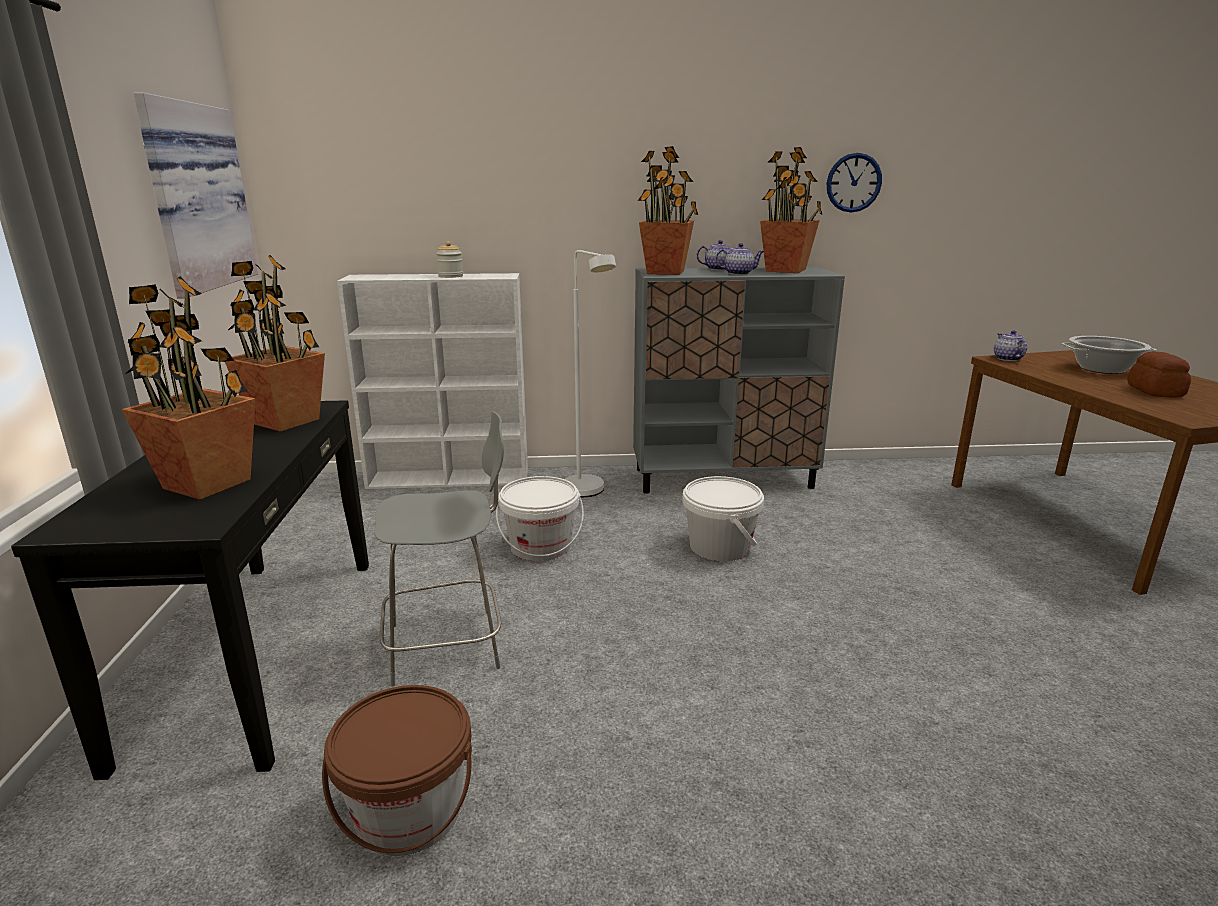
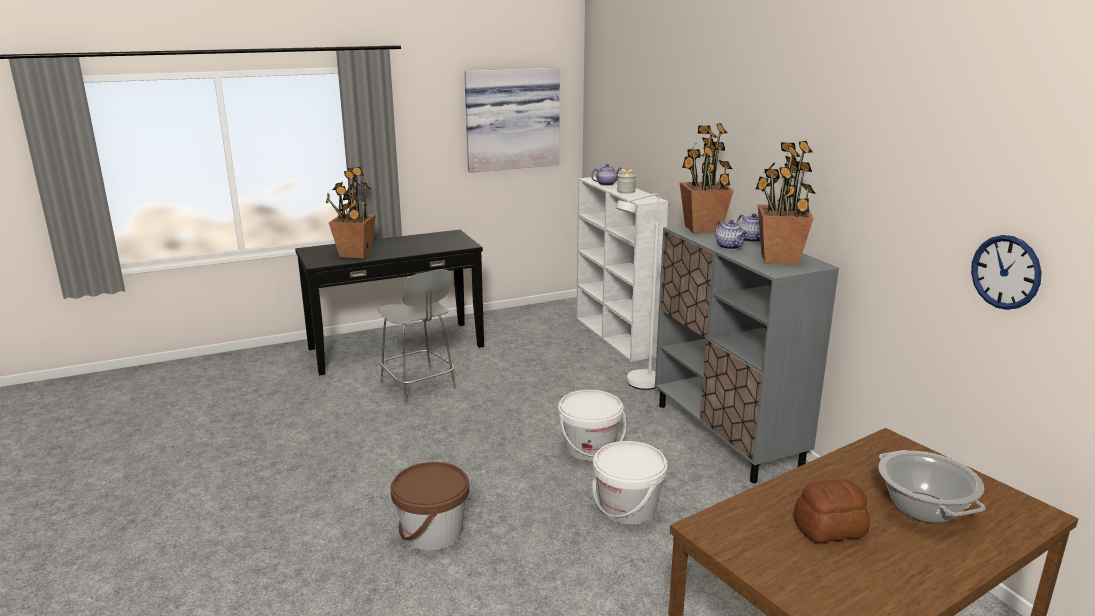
camera: 70 degrees right, 0 degrees up
potted plant [225,255,325,432] -> none
brown bucket [322,685,472,857] -> brown bucket moved to [391,462,469,551]
white bucket [496,476,584,561] -> white bucket moved to [593,441,668,525]
wall clock [827,153,882,213] -> wall clock moved to [971,235,1042,310]
teapot [994,330,1027,361] -> teapot moved to [591,164,622,186]

